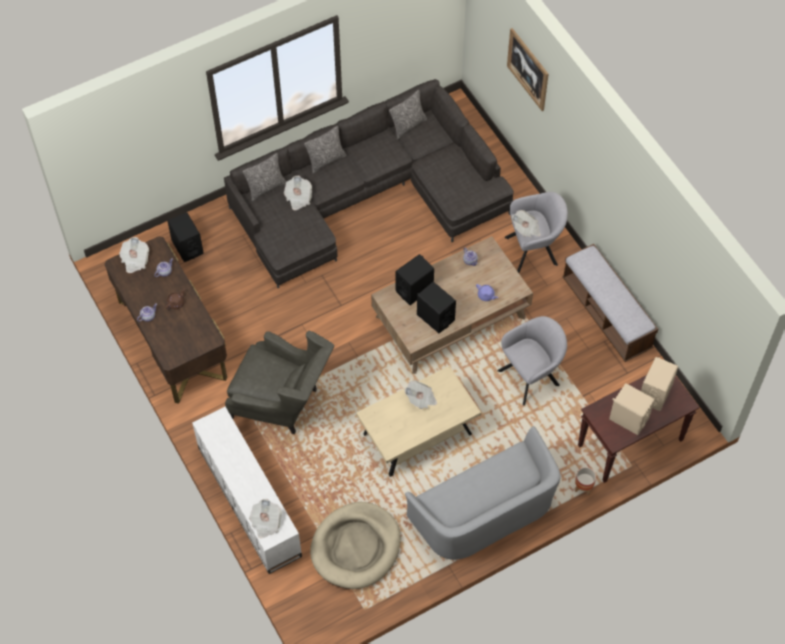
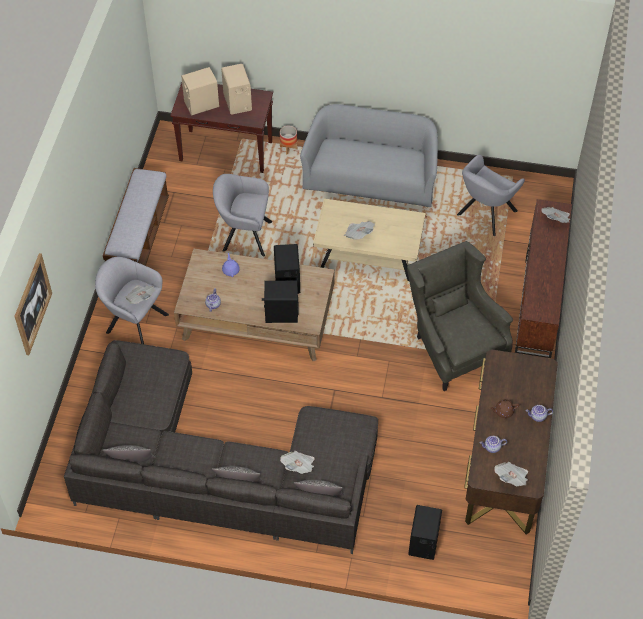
camera: 140 degrees left, 5 degrees down
white tv stand [192,407,302,574] -> brown tv stand [515,199,572,358]
beige dog bed [310,502,401,589] -> grey armchair [457,155,525,236]

